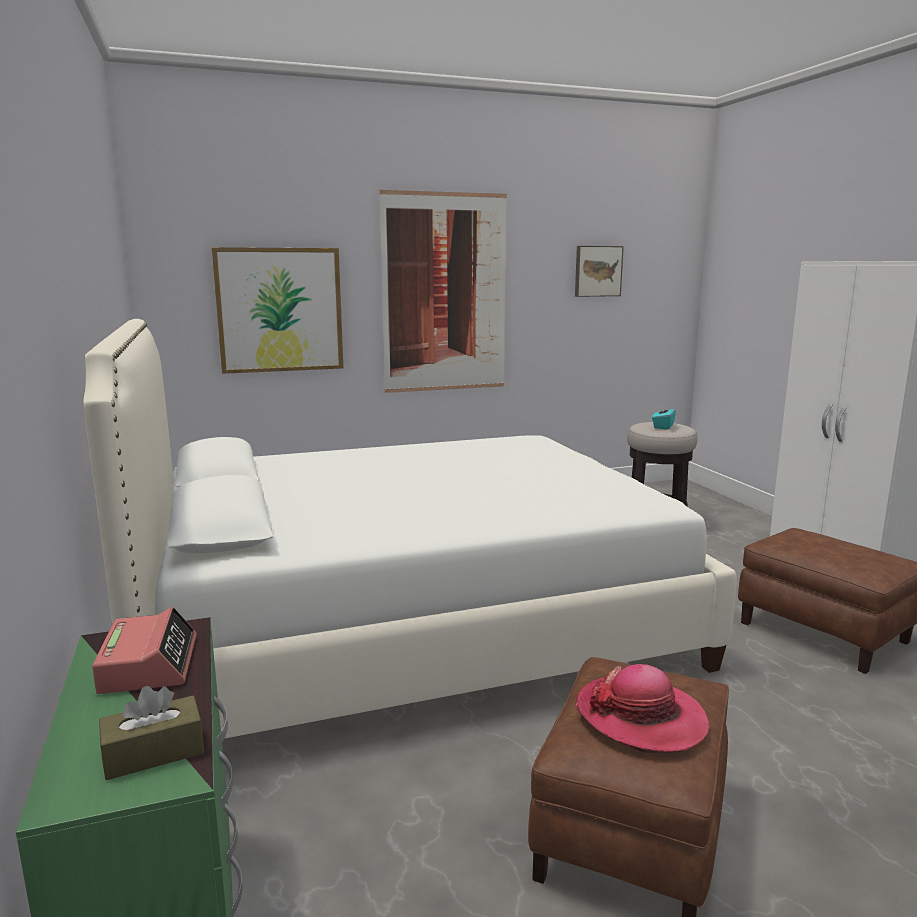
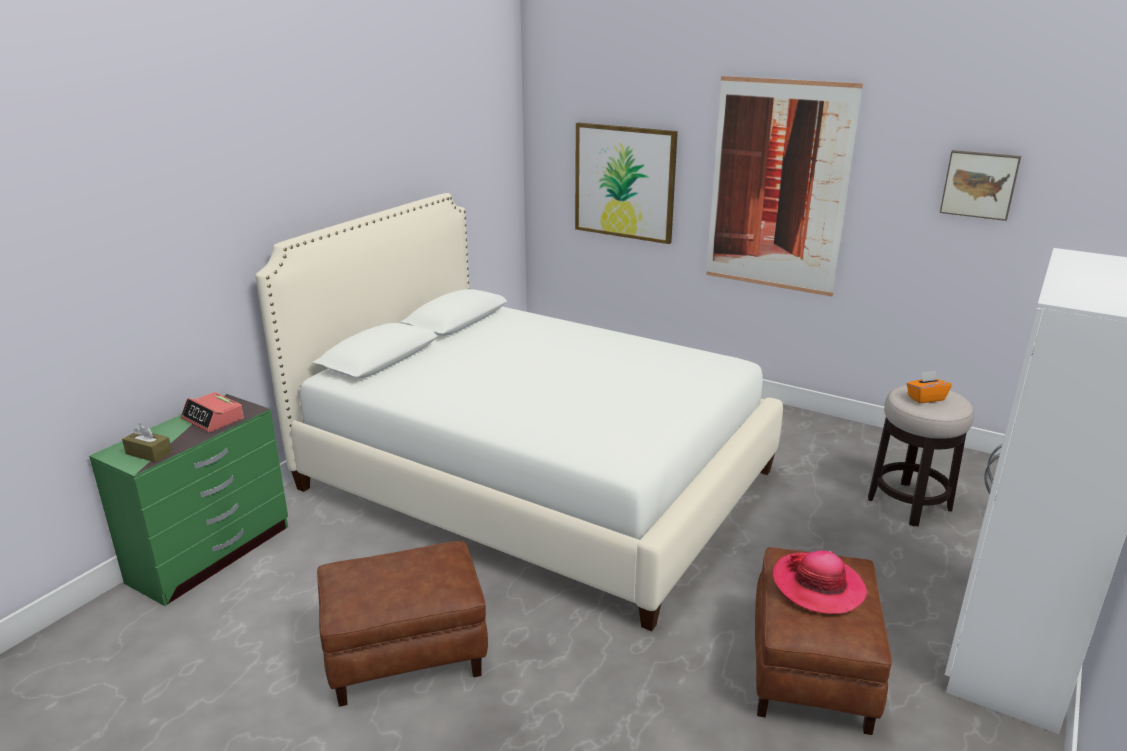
camera: 50 degrees right, 10 degrees up
alarm clock [92,607,196,694] -> alarm clock turned 90 degrees clockwise [181,392,244,432]
hat [575,664,709,753] -> hat moved to [773,551,868,614]
turquoise tissue box [652,403,676,429] -> orange tissue box [907,371,952,403]

